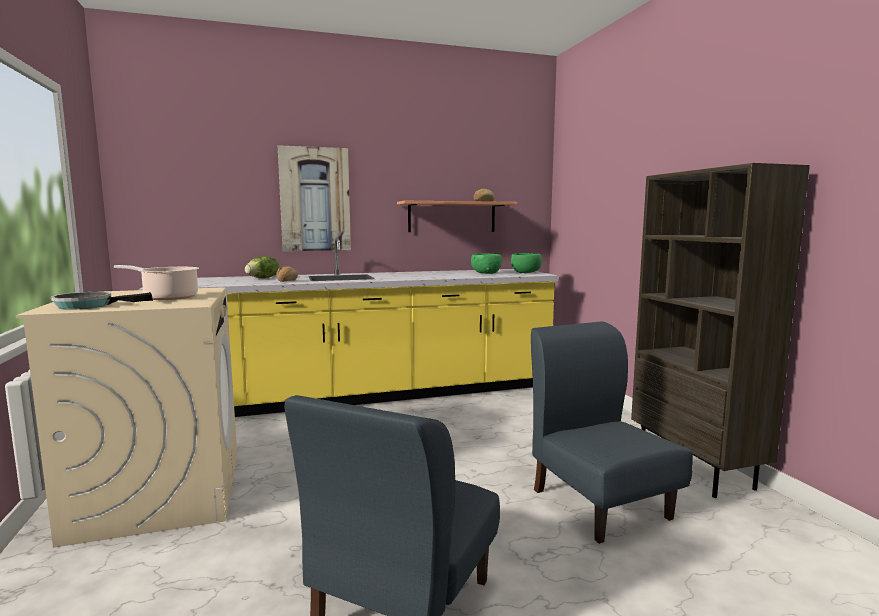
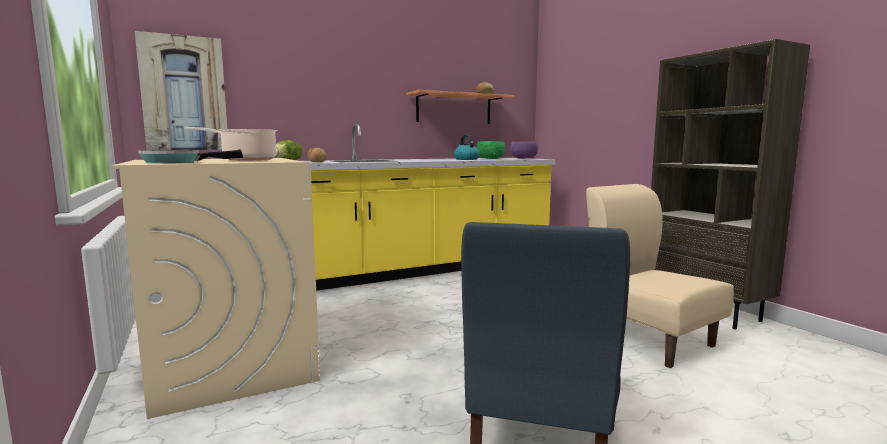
camera: 10 degrees left, 0 degrees up
picture [278,145,351,251] -> picture moved to [135,31,228,150]
green bowl [511,253,542,273] -> purple bowl [510,141,538,159]
blue chair [531,321,693,544] -> beige chair [586,184,734,368]
none -> kettle [454,135,480,160]

